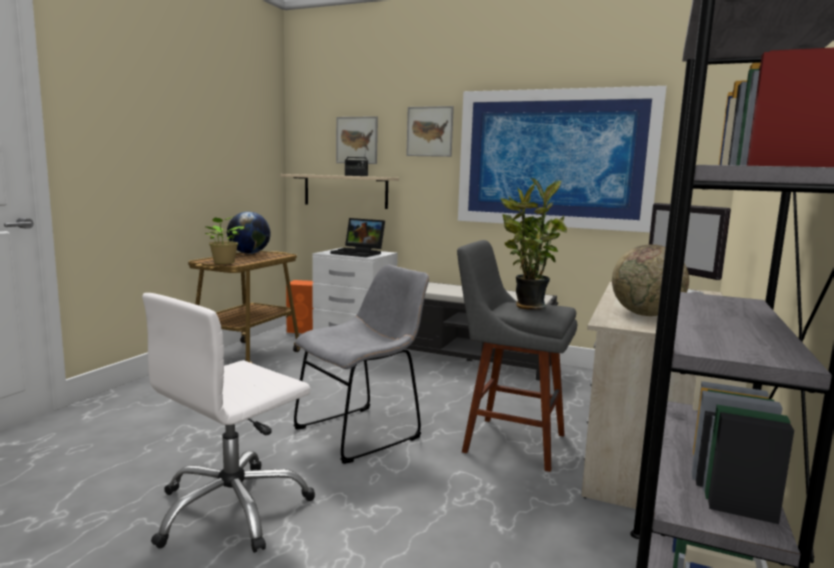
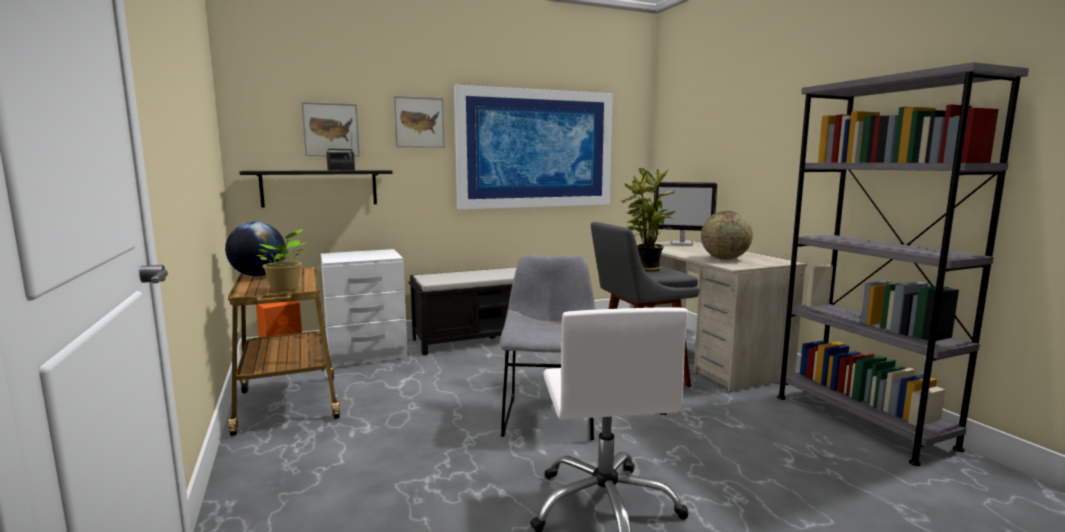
camera: 45 degrees left, 0 degrees up
beige shelf [281,174,399,209] -> black shelf [240,170,393,208]
laptop [330,218,385,257] -> none

